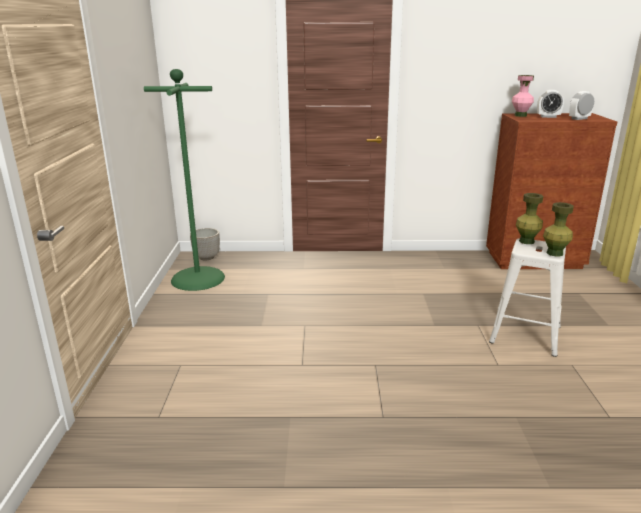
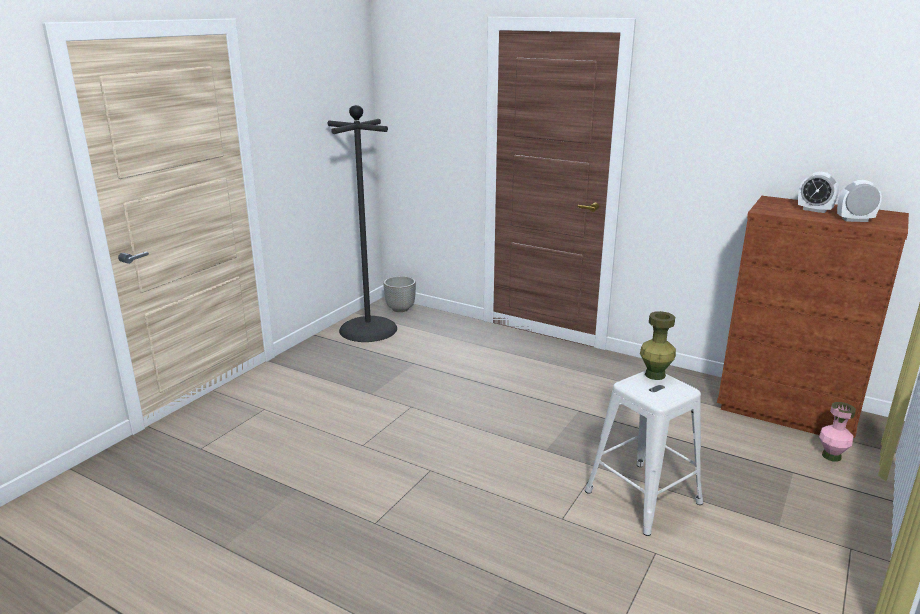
camera: 30 degrees right, 0 degrees up
green clothes rack [144,69,225,291] -> black clothes rack [327,105,397,342]
pink vase [512,75,534,117] -> pink vase moved to [819,402,856,462]
green vase [543,202,574,257] -> none

